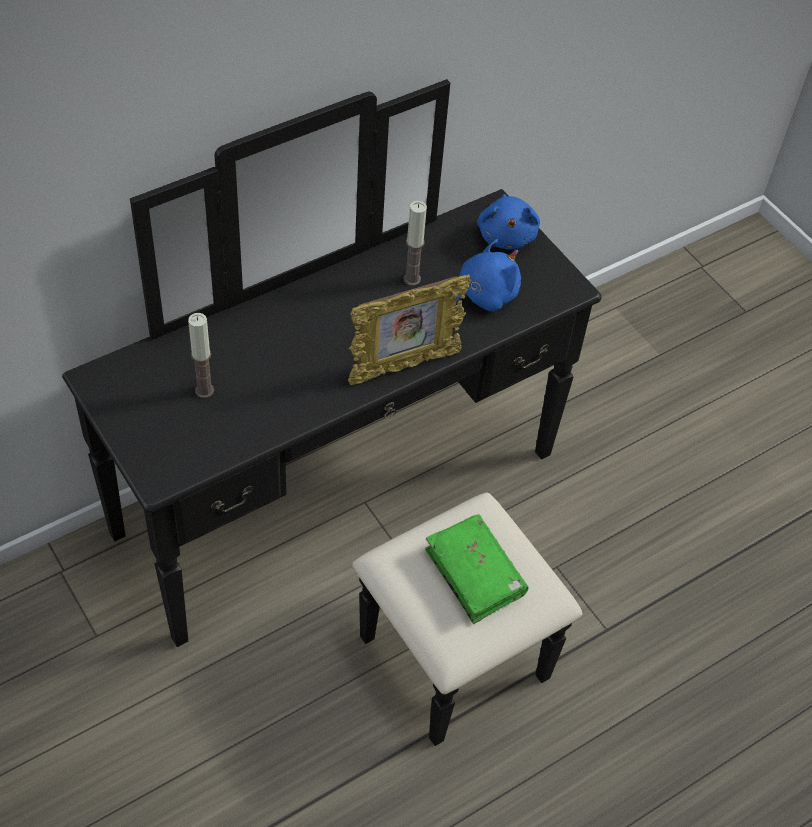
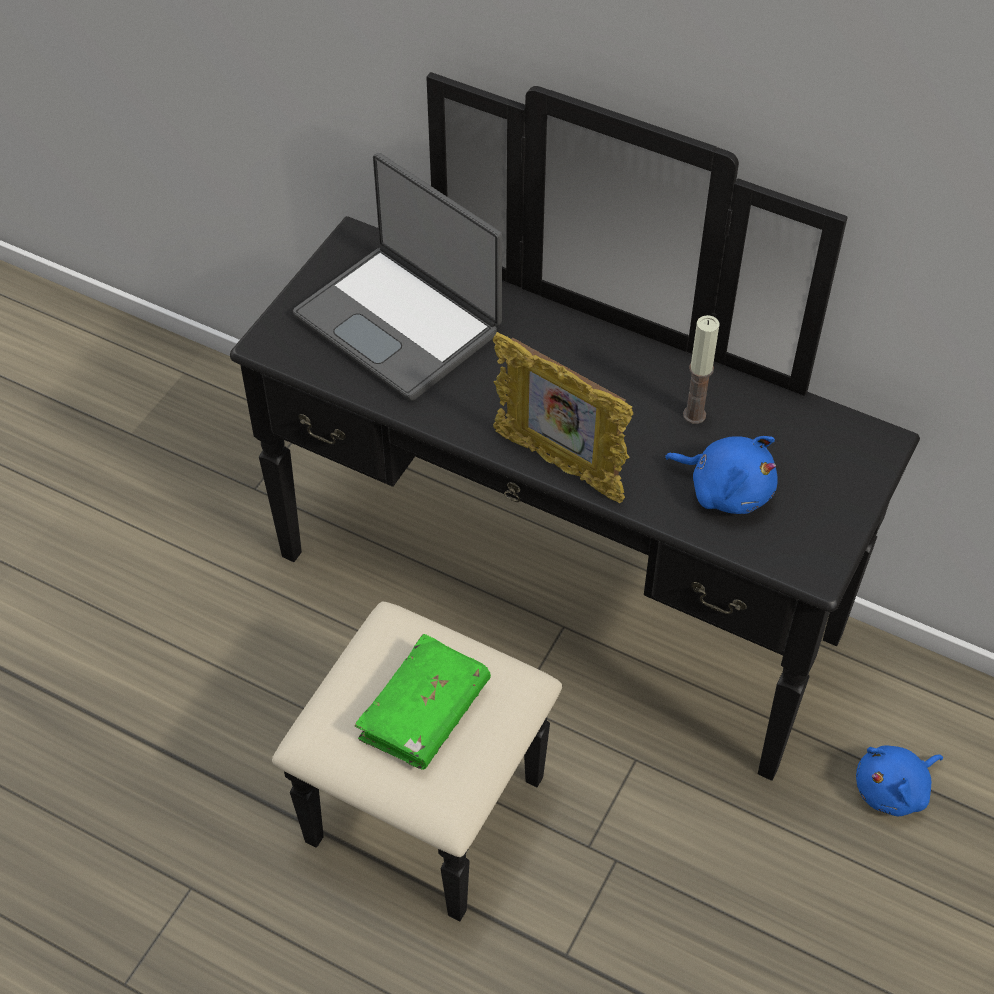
camera: 65 degrees right, 0 degrees up
candle [188,313,214,398] -> laptop [293,153,502,401]
blue plush toy [477,194,540,250] -> blue plush toy moved to [856,745,943,816]

